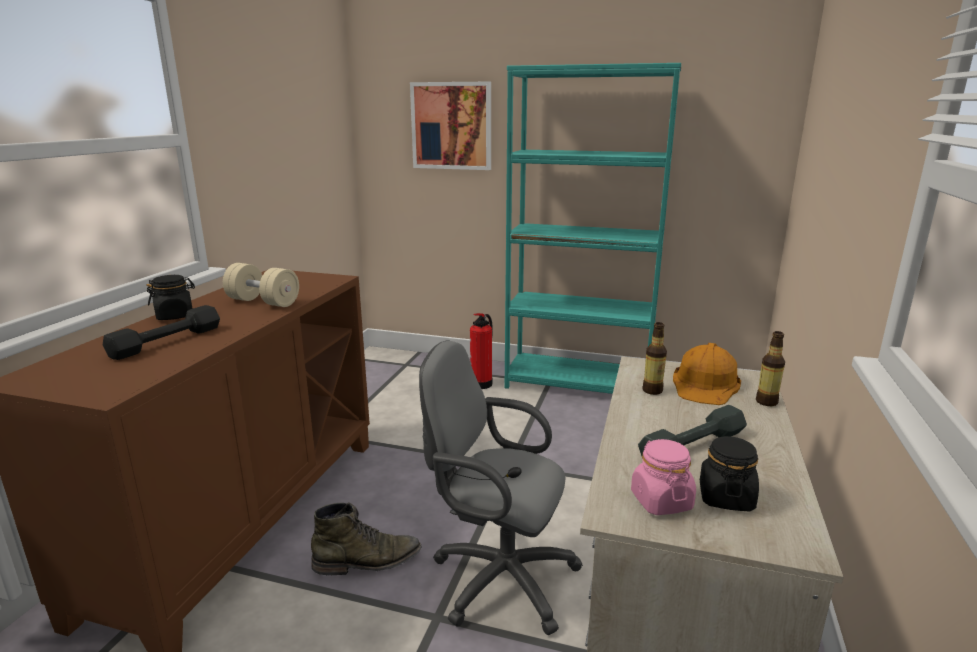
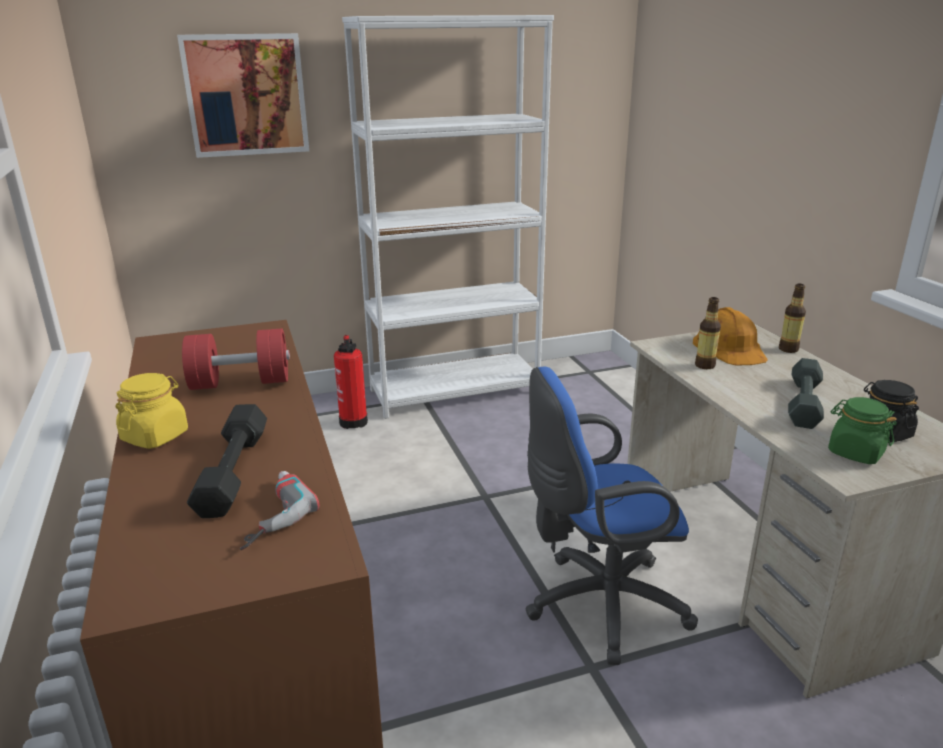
camera: 35 degrees left, 5 degrees up
black jar [146,275,195,320] -> yellow jar [115,373,188,449]
beige dumbbell [223,263,299,307] -> red dumbbell [182,328,290,390]
green boot [311,502,421,575] -> none
grey office chair [419,340,583,635] -> blue office chair [526,367,698,665]
turquoise bookcase [505,63,681,394] -> white bookcase [342,15,554,419]
pink jar [631,439,696,515] -> green jar [828,397,897,464]
none -> power drill [240,471,320,550]

